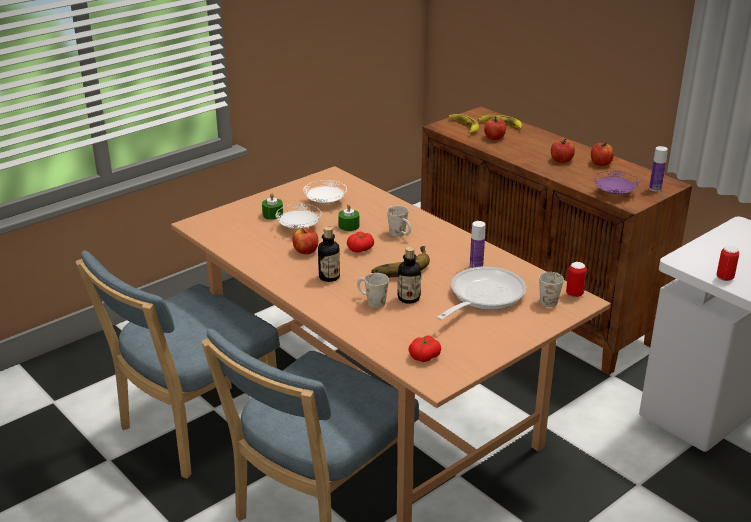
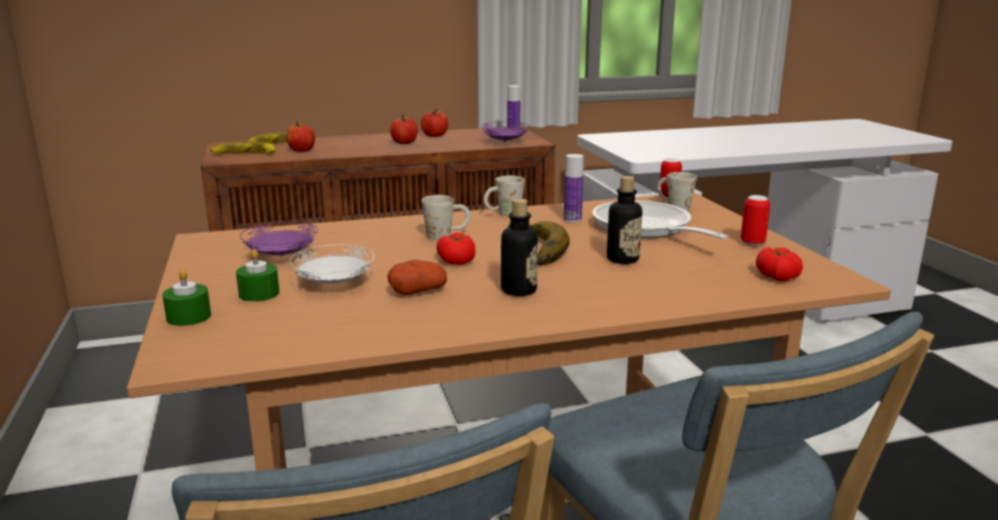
camera: 65 degrees left, 10 degrees down
apple [292,227,318,254] -> potato [388,259,447,296]
white plate [303,180,347,203] -> purple plate [240,221,318,256]
green candle [338,204,359,231] -> green candle moved to [162,270,211,326]
white mug [357,273,389,308] -> white mug moved to [484,176,525,216]
can [717,246,739,281] -> can moved to [741,195,770,246]

